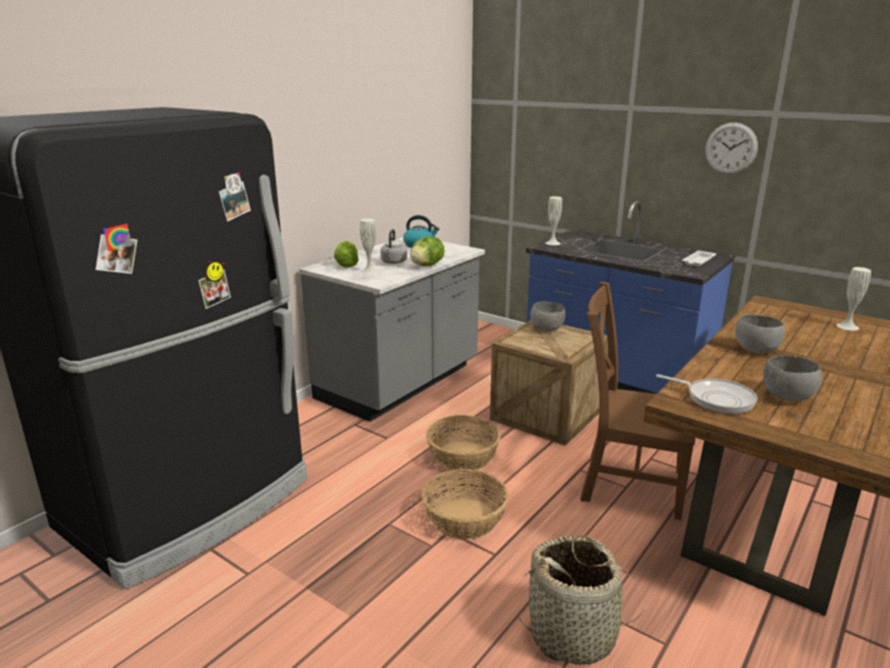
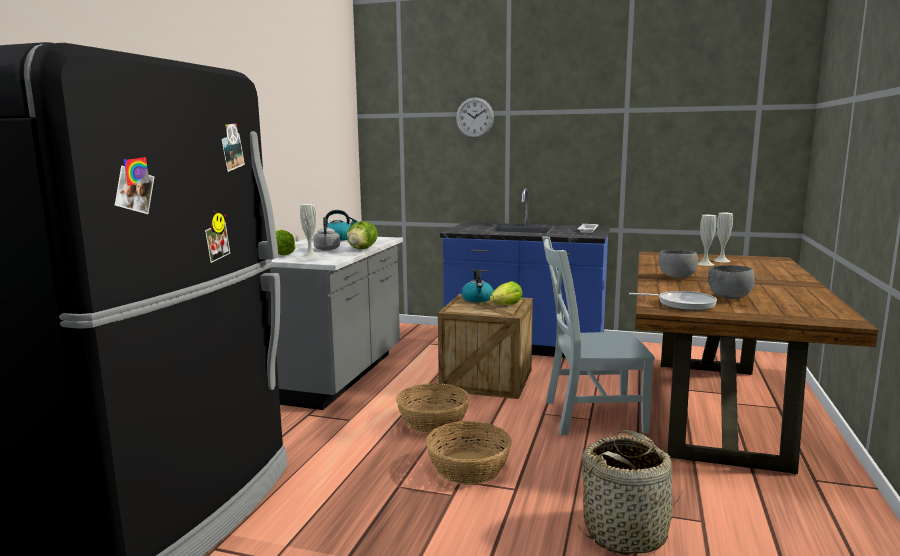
camera: 20 degrees left, 10 degrees down
grey bowl [530,302,565,332] -> kettle [461,269,493,302]
white vase [545,196,562,245] -> white vase moved to [698,215,717,266]
brown chair [580,282,695,520] -> grey chair [542,237,655,436]
wall clock [705,122,758,174] -> wall clock moved to [456,97,494,138]
none -> lettuce [490,281,523,305]

